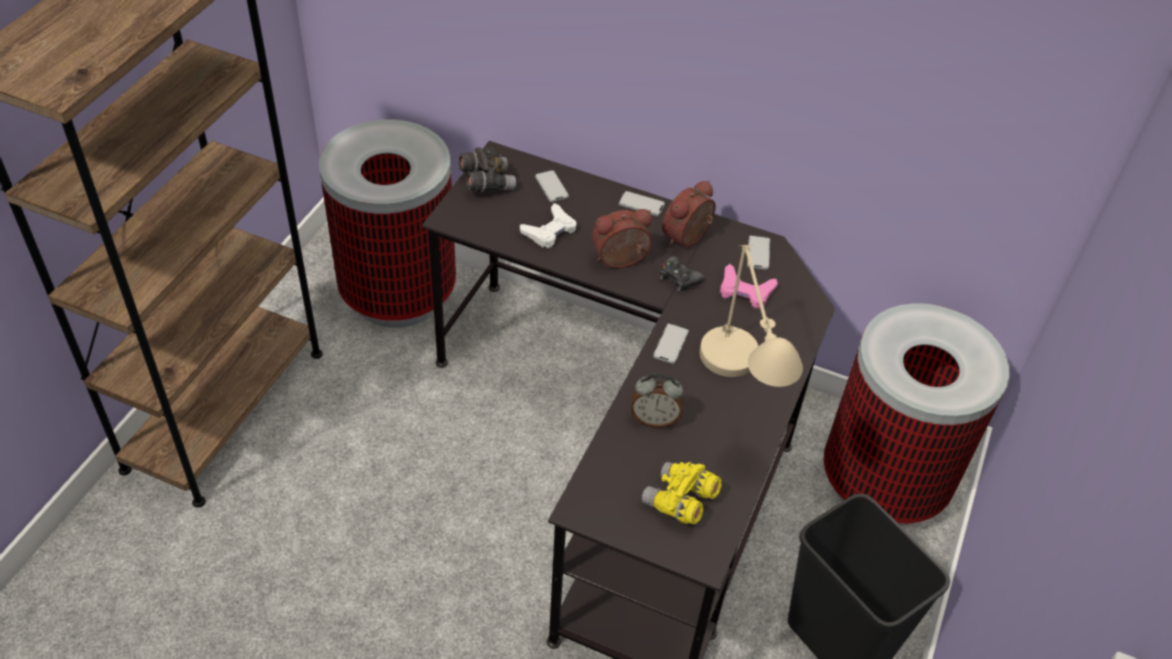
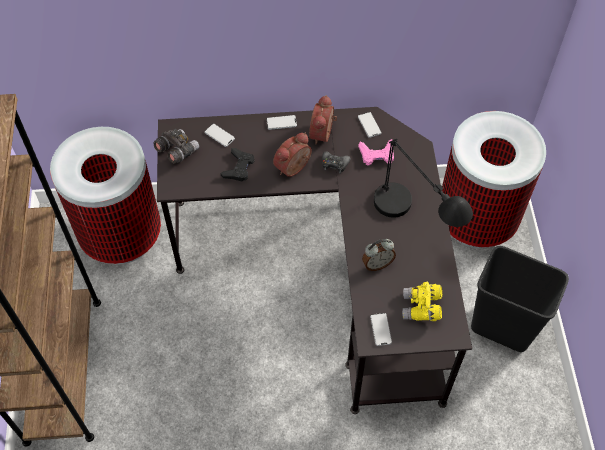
camera: 25 degrees left, 10 degrees up
white game controller [520,203,577,248] -> black game controller [221,148,255,181]
phone [653,323,689,364] -> phone moved to [370,313,392,346]
beige table lamp [700,245,803,387] -> black table lamp [374,139,473,227]

